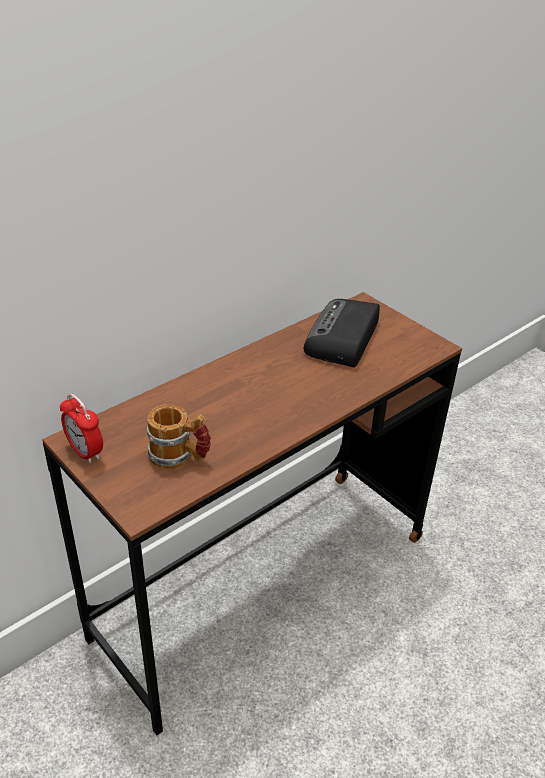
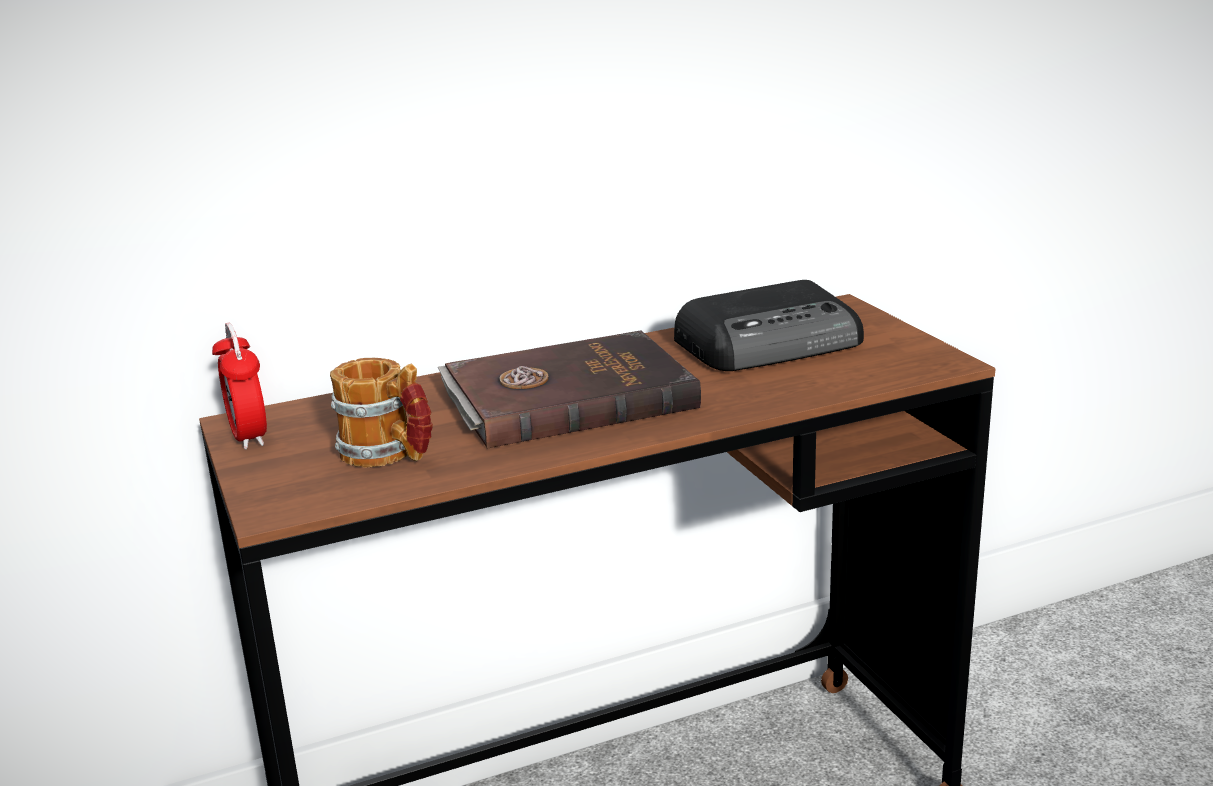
camera: 20 degrees right, 15 degrees down
radio [304,299,380,367] -> radio turned 150 degrees counterclockwise [674,280,864,371]
none -> brown book [438,331,701,449]

